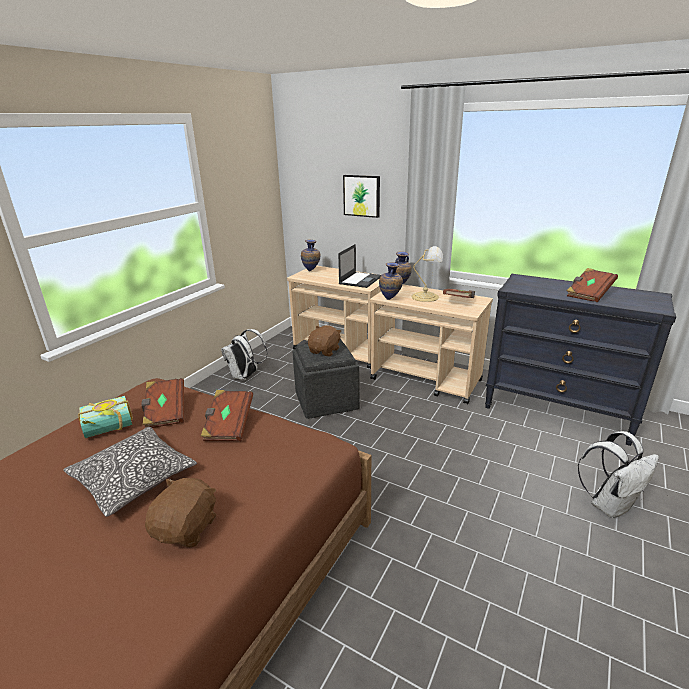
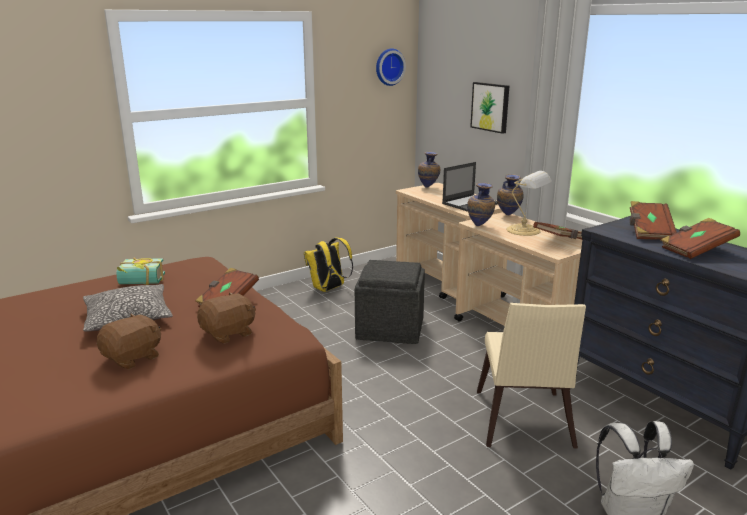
camera: 25 degrees right, 5 degrees down
brown book [141,378,184,428] -> brown book moved to [630,201,677,240]
white backpack [221,329,268,381] -> yellow backpack [304,238,353,292]
brown plush toy [308,325,342,356] -> brown plush toy moved to [197,292,256,344]
none -> wall clock [376,48,406,86]
none -> beige chair [477,303,586,449]

